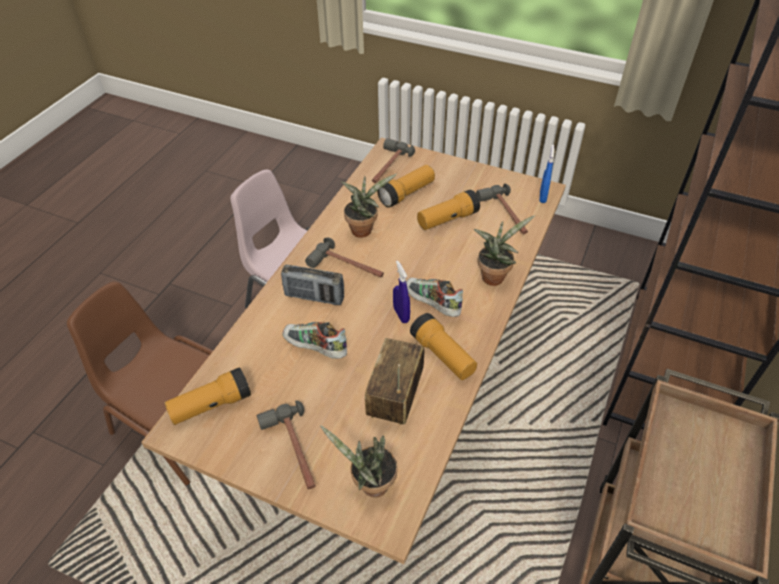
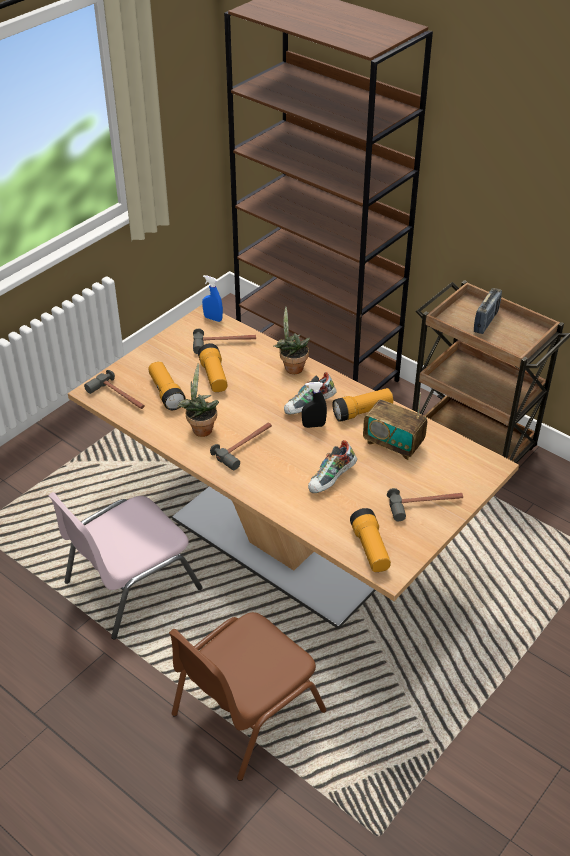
camera: 75 degrees left, 5 degrees down
radio [281,265,344,305] -> radio moved to [474,288,502,334]
potted plant [320,425,398,497] -> none
blue spray bottle [393,261,410,323] -> black spray bottle [302,382,327,428]

